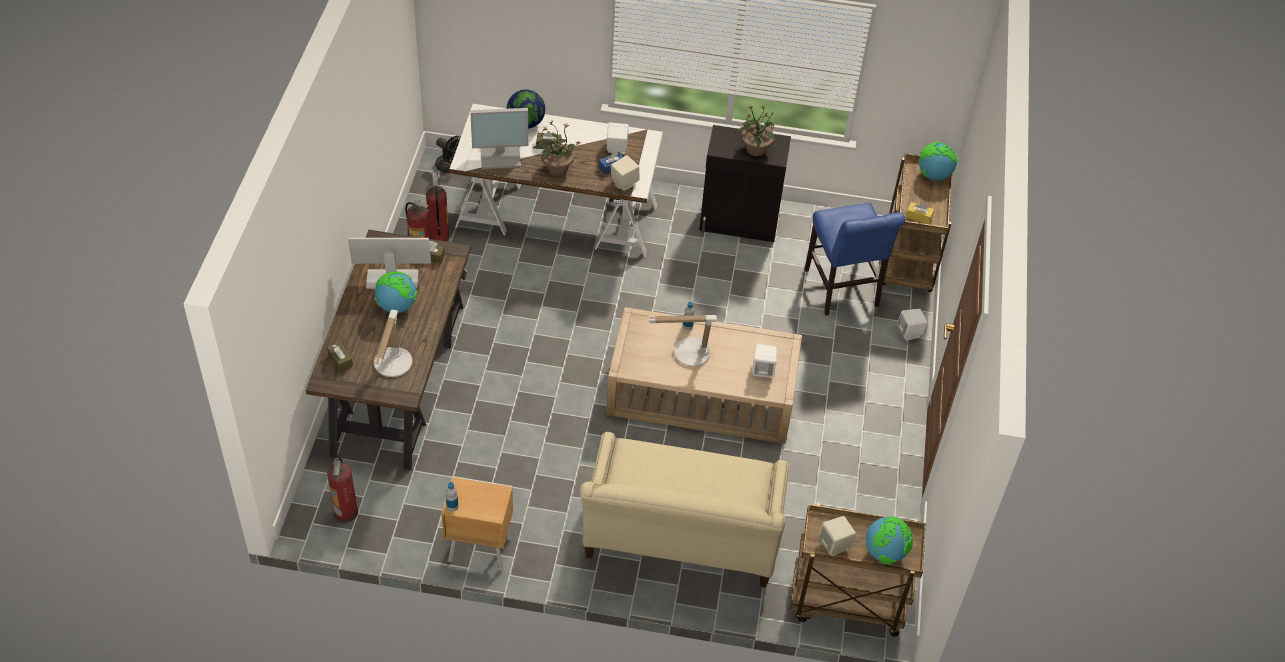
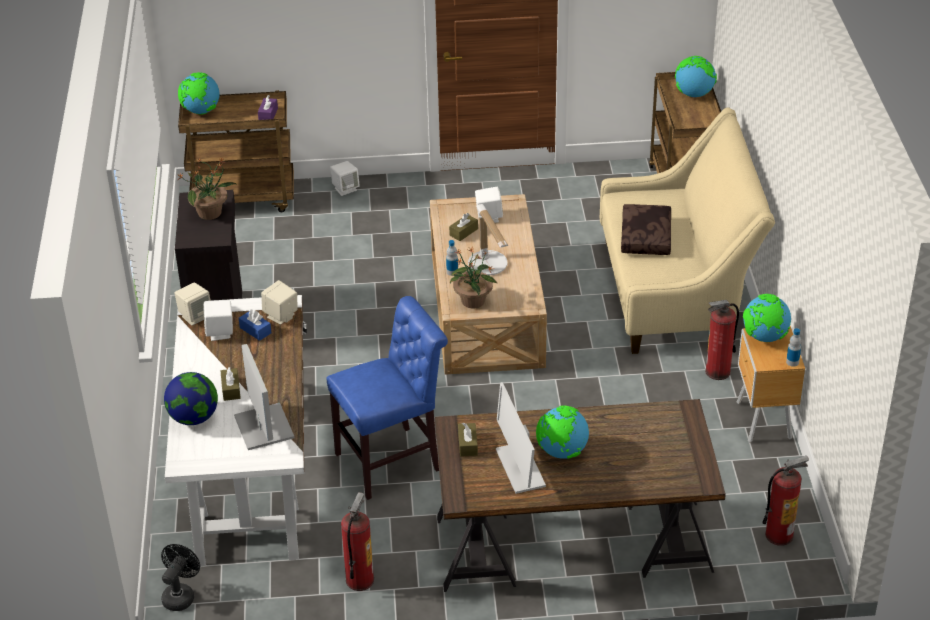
camera: 100 degrees left, 10 degrees down
brown tissue box [327,341,353,372] -> brown tissue box moved to [449,213,478,241]
table lamp [373,310,412,377] -> none
fire extinguisher [426,172,449,242] -> fire extinguisher moved to [705,300,739,380]
potted plant [533,121,581,176] -> potted plant moved to [450,247,497,308]
blue chair [804,203,905,316] -> blue chair moved to [327,296,448,500]
beige speaker [818,516,856,556] -> beige speaker moved to [175,282,211,326]
yellow tissue box [906,202,934,224] -> purple tissue box [258,95,278,120]
none -> brown pillow [621,204,671,255]
none -> globe [743,294,791,342]

